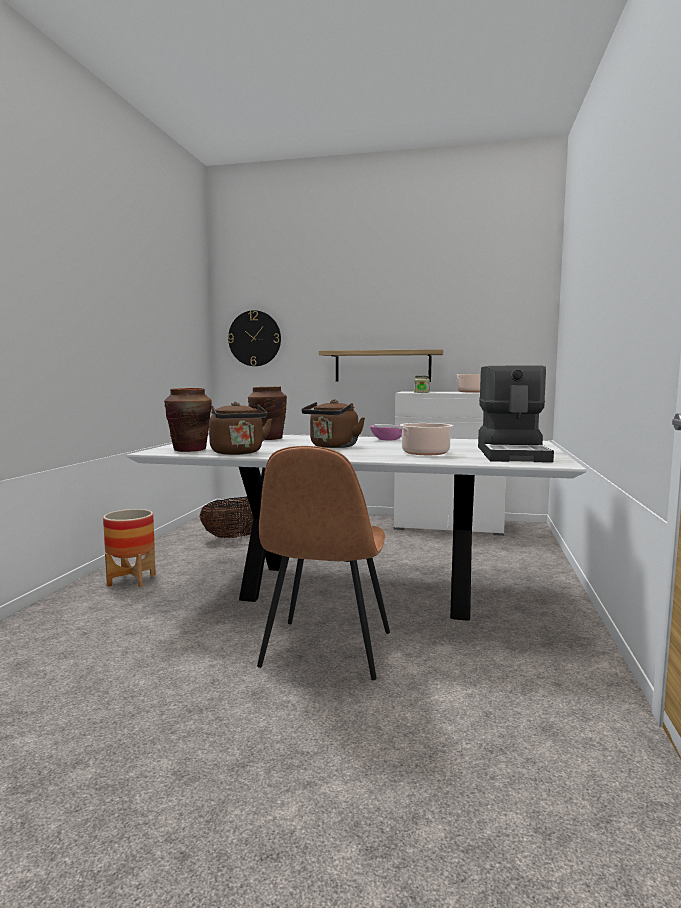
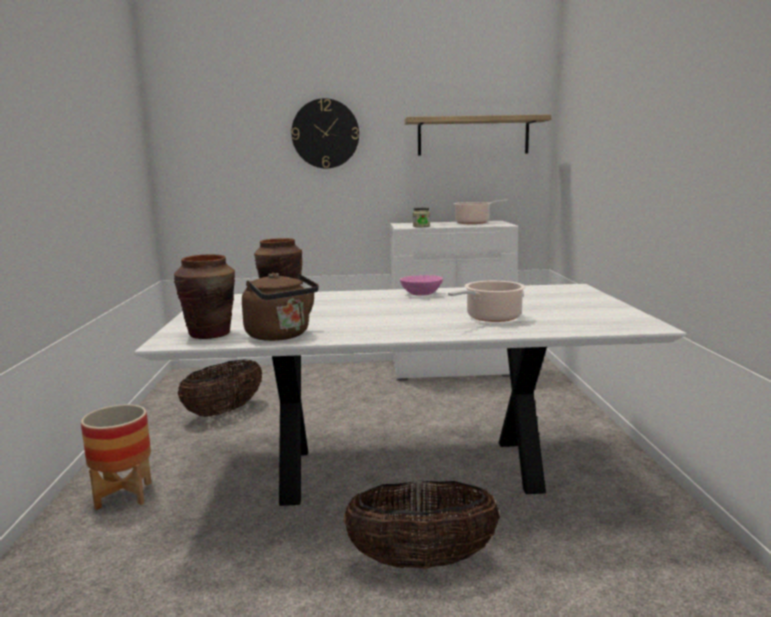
camera: 15 degrees left, 5 degrees up
wall clock [228,310,281,366] -> wall clock moved to [291,98,359,169]
brown chair [257,446,390,680] -> basket [344,481,500,569]
brown kettle [301,399,365,448] -> none
shelf [319,349,443,382] -> shelf moved to [404,114,552,156]
coffee machine [478,366,554,463] -> none

